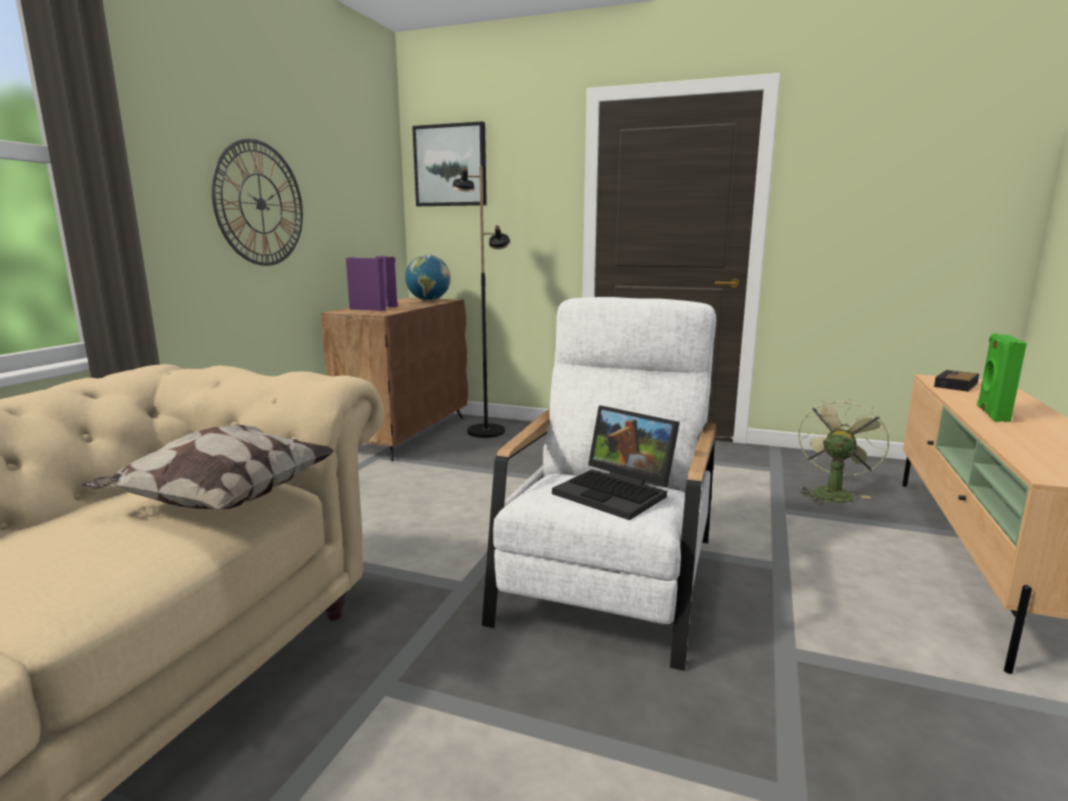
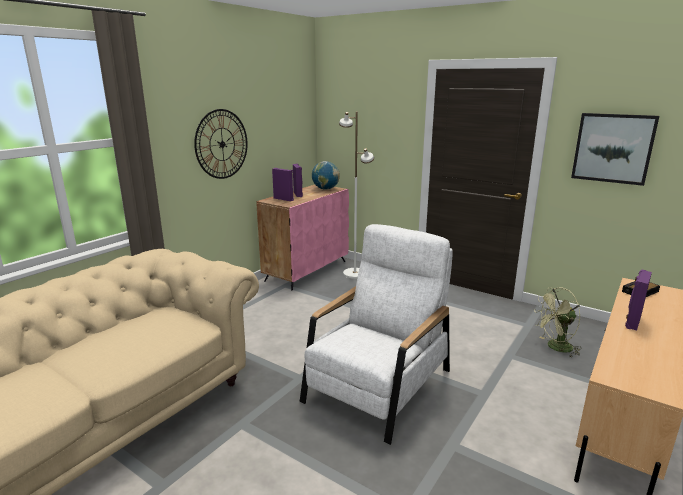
camera: 15 degrees right, 5 degrees up
pillow [80,425,336,509] -> none
brown cabinet [321,298,468,461] -> pink cabinet [256,185,349,290]
picture [412,121,487,206] -> picture moved to [571,113,659,186]
black floor lamp [452,166,510,438] -> white floor lamp [339,112,374,279]
laptop [552,406,680,520] -> none
green fan [798,397,889,504] -> green fan turned 150 degrees counterclockwise [534,287,582,358]
green speaker [977,333,1027,422] -> purple speaker [625,270,652,330]

